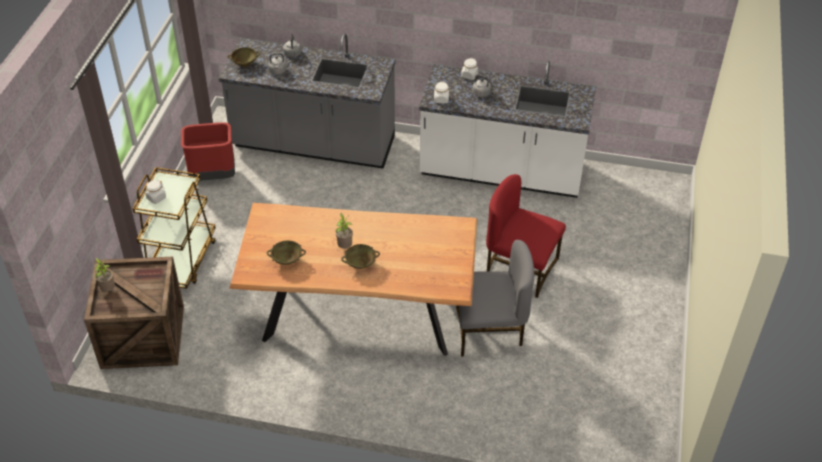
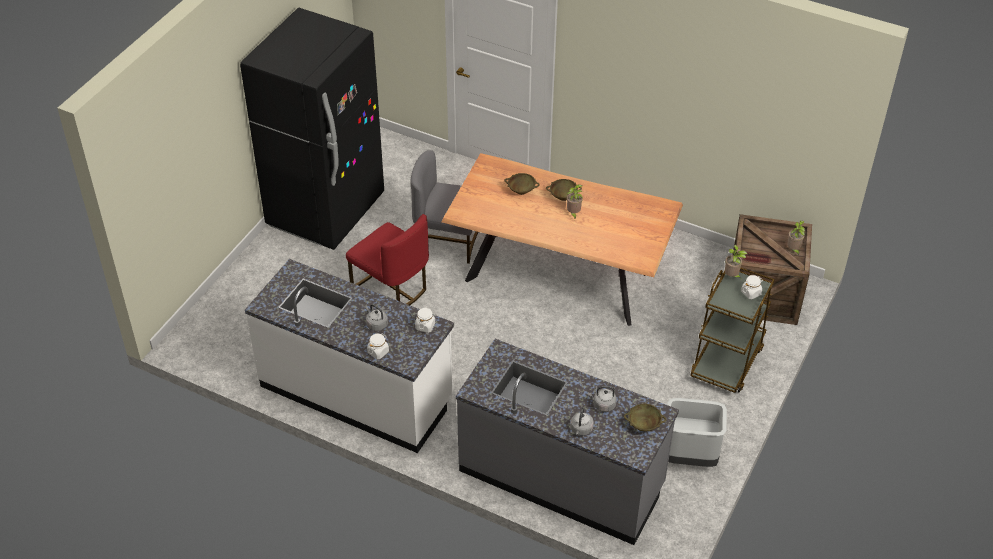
camera: 165 degrees left, 0 degrees up
red trash can [181,122,235,181] -> grey trash can [667,398,727,467]
beige bowl [267,240,306,265] -> beige bowl moved to [505,173,540,195]
none -> black fridge [240,8,384,250]
none -> potted plant [725,245,747,278]

